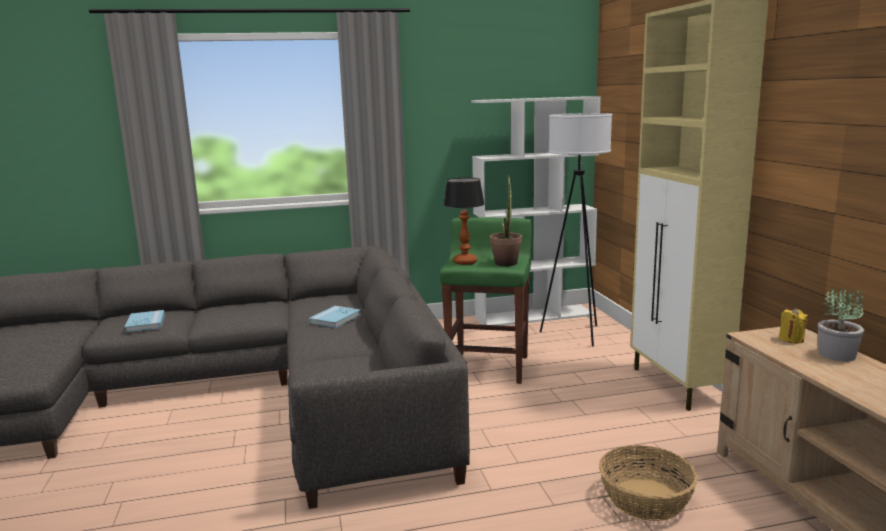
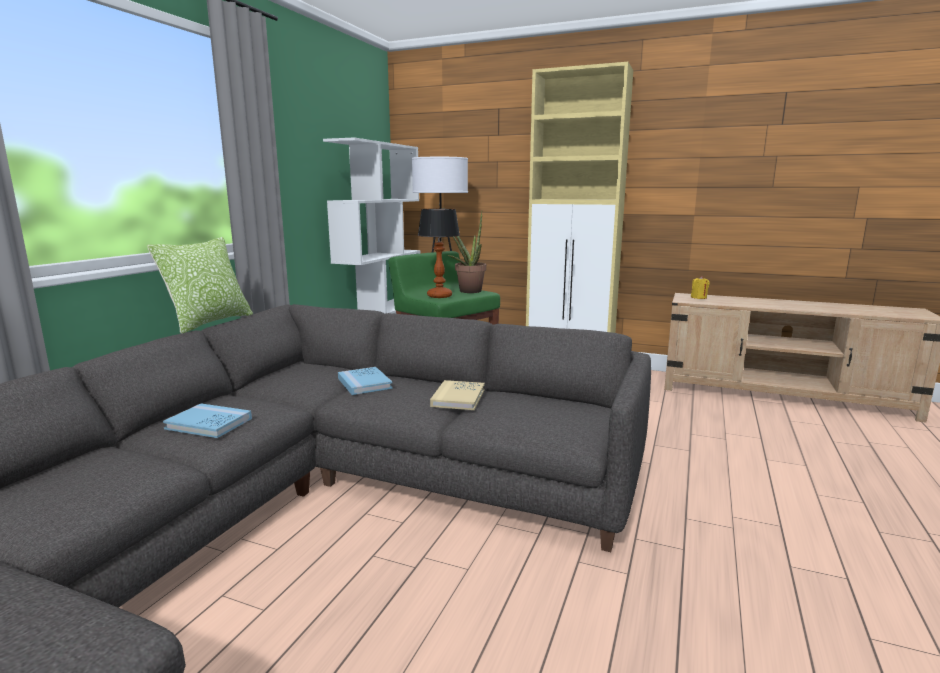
camera: 55 degrees left, 0 degrees up
blue book [125,310,165,332] -> blue book moved to [163,403,252,438]
basket [599,445,698,521] -> none
potted plant [818,288,864,362] -> none
none -> pillow [147,237,253,334]
none -> beige book [430,380,485,410]

